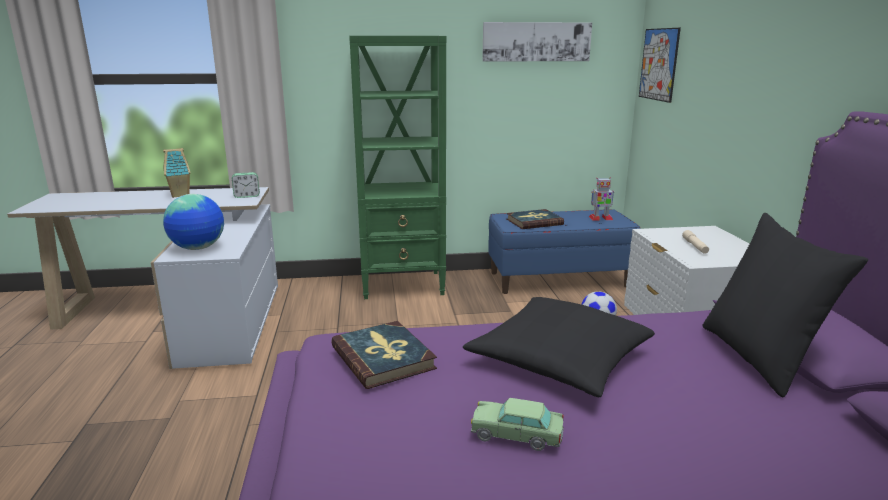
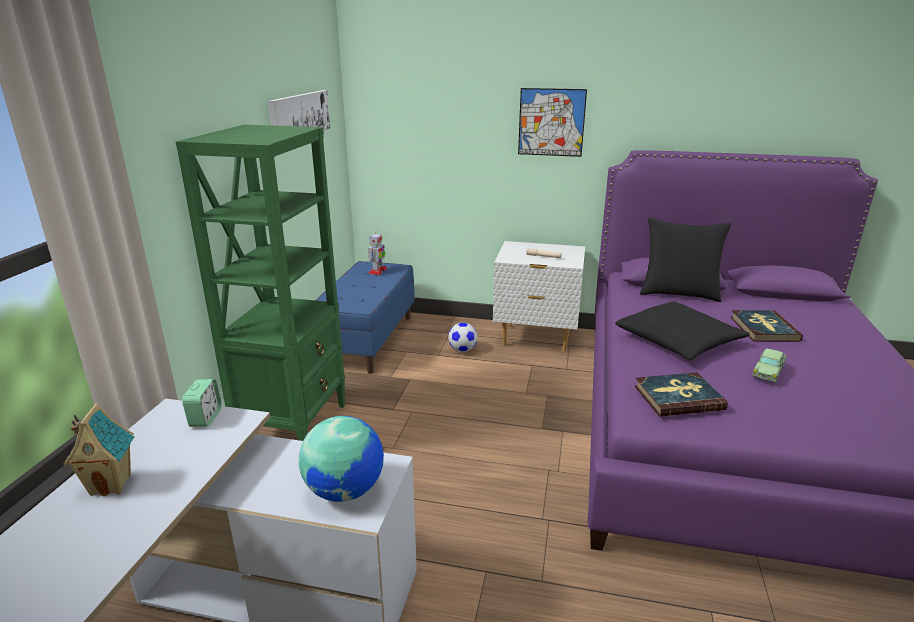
camera: 70 degrees left, 5 degrees up
book [507,209,564,229] -> book moved to [730,310,803,342]
picture [639,28,681,103] -> picture moved to [518,88,587,157]

